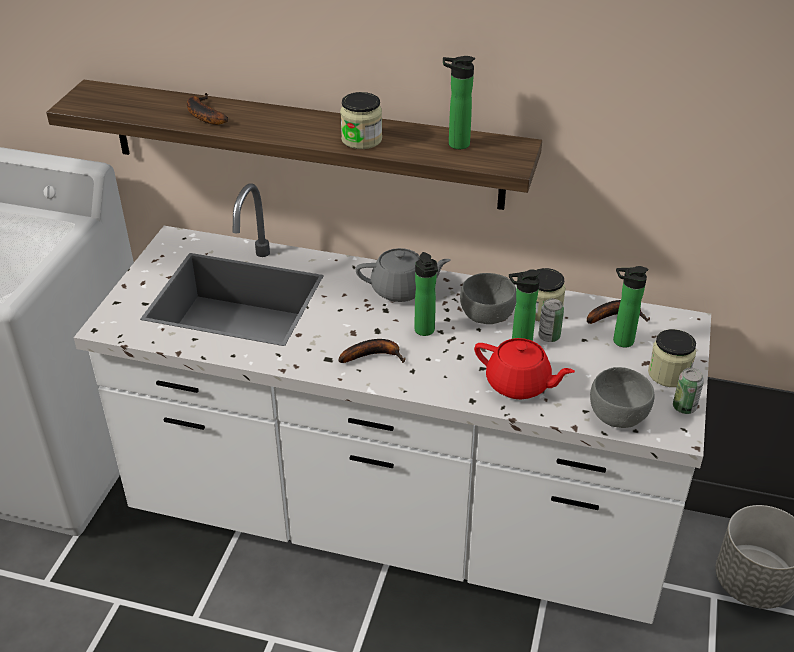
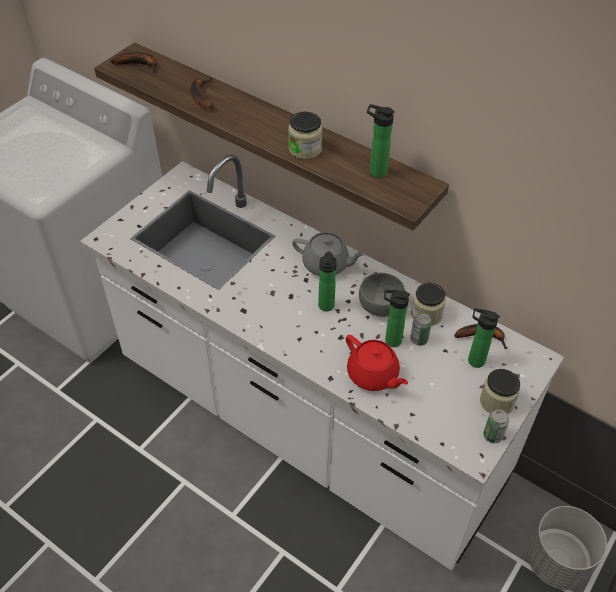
camera: 20 degrees right, 10 degrees up
banana [338,339,406,363] -> banana moved to [111,52,157,73]
grey bowl [590,367,654,428] -> none

